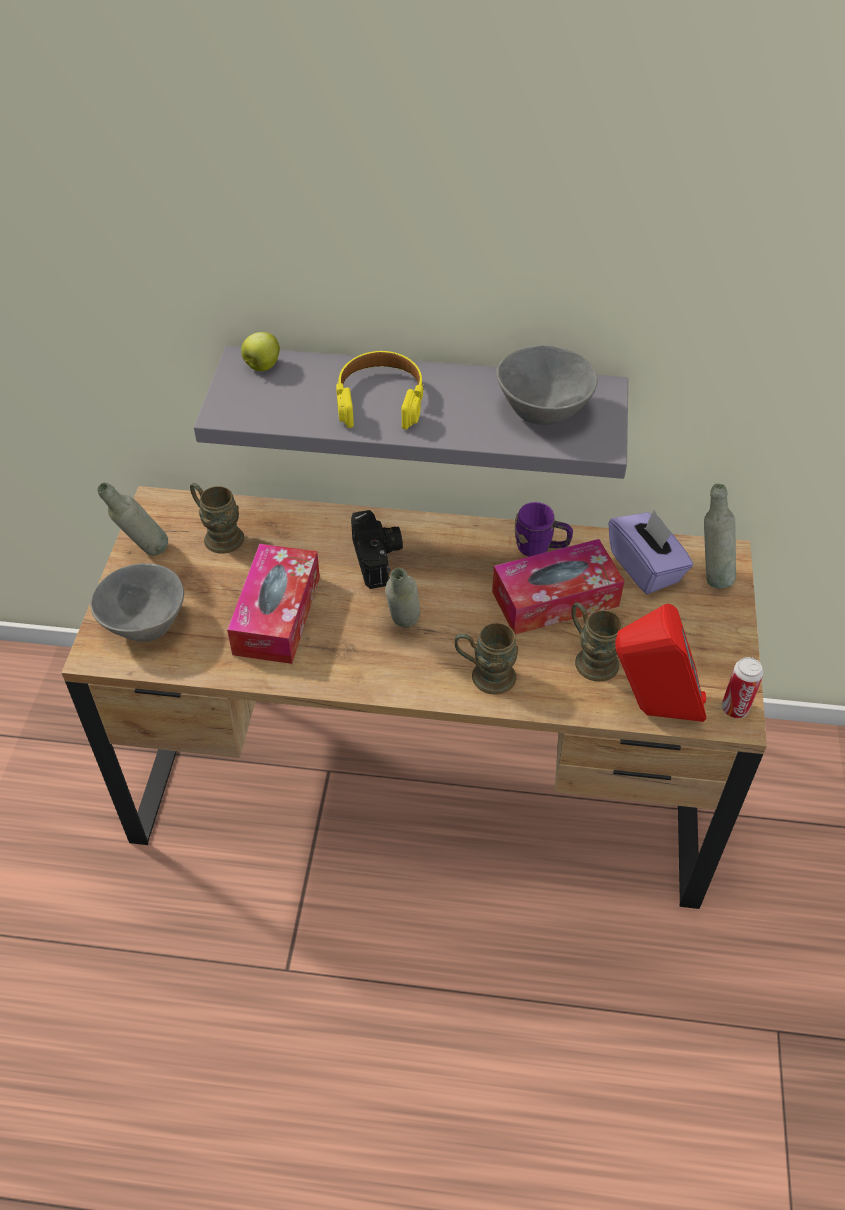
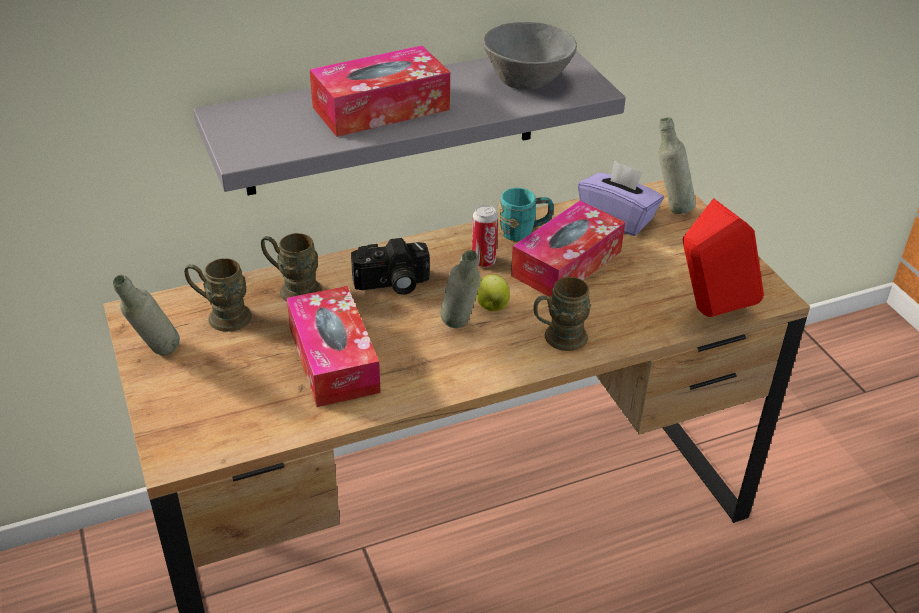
camera: 30 degrees left, 10 degrees down
grey bowl [90,563,184,642] -> none
apple [241,332,280,371] -> apple moved to [476,275,510,311]
yellow headphones [336,351,424,430] -> tissue box [310,45,450,137]
camera [351,510,403,589] -> camera turned 120 degrees clockwise [351,238,430,295]
purple mug [515,502,573,557] -> turquoise mug [498,188,554,241]
brown mug [571,602,623,682] -> brown mug moved to [261,233,322,302]
can [722,657,764,718] -> can moved to [472,205,498,267]

